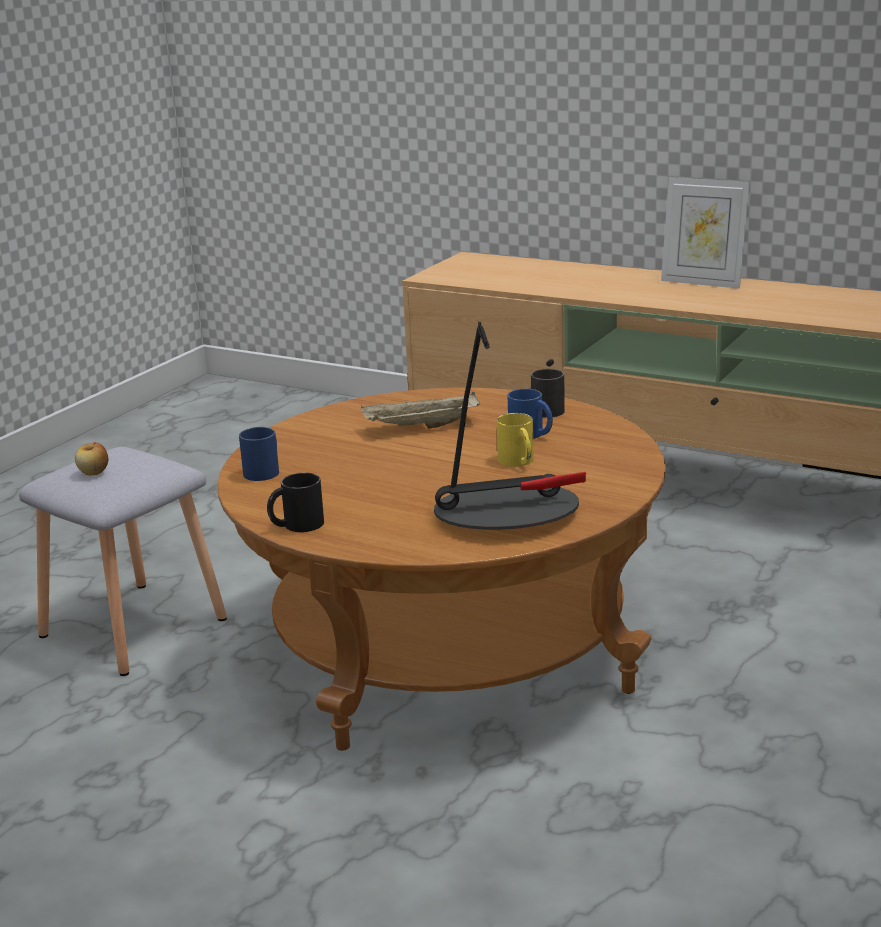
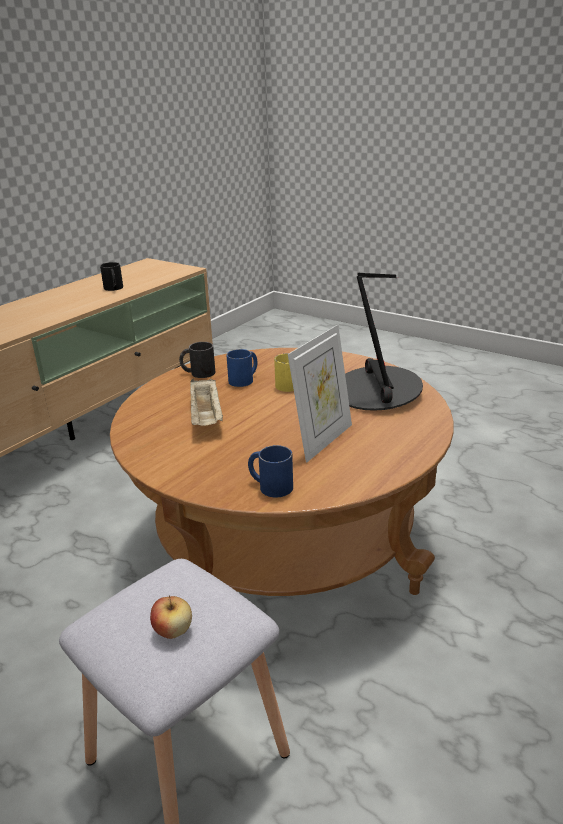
camera: 85 degrees left, 5 degrees up
black mug [267,472,324,532] -> black mug moved to [100,262,123,291]
picture frame [661,177,750,289] -> picture frame moved to [288,325,352,463]

